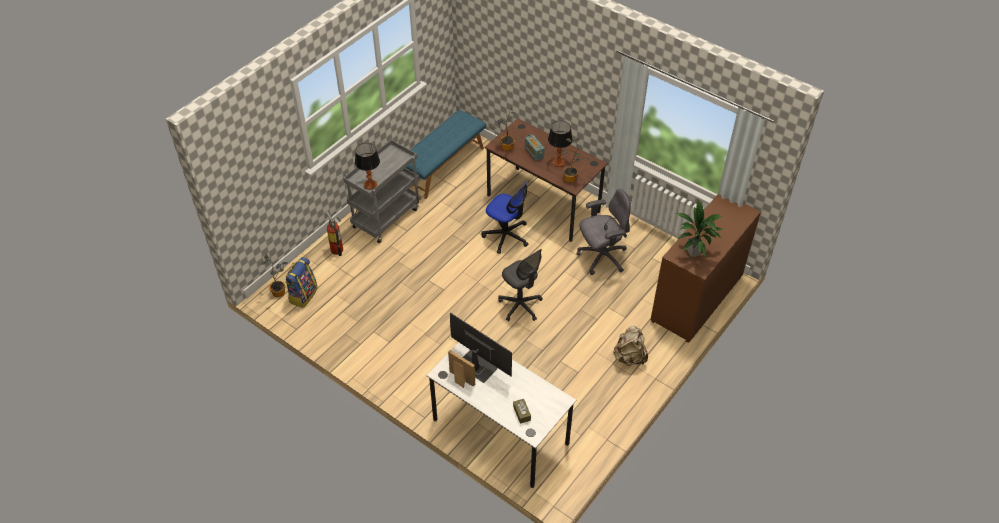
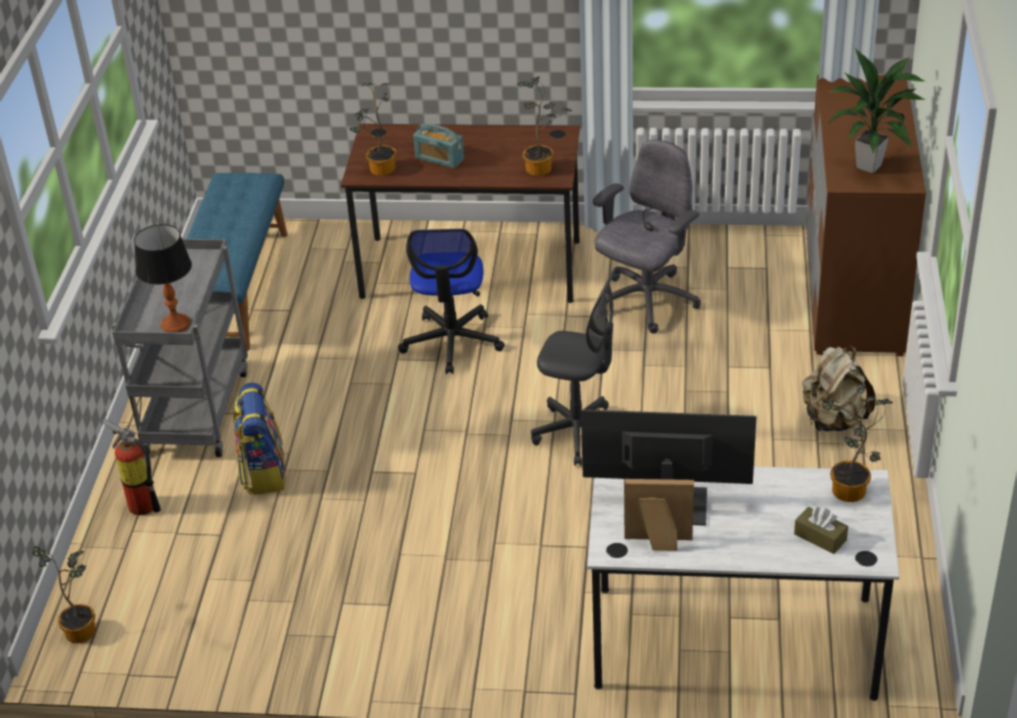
camera: 30 degrees left, 10 degrees down
backpack [285,257,318,308] -> backpack moved to [233,383,286,495]
office chair [481,181,528,254] -> office chair turned 90 degrees clockwise [398,229,505,374]
table lamp [548,121,572,167] -> none
none -> potted plant [822,384,893,502]

